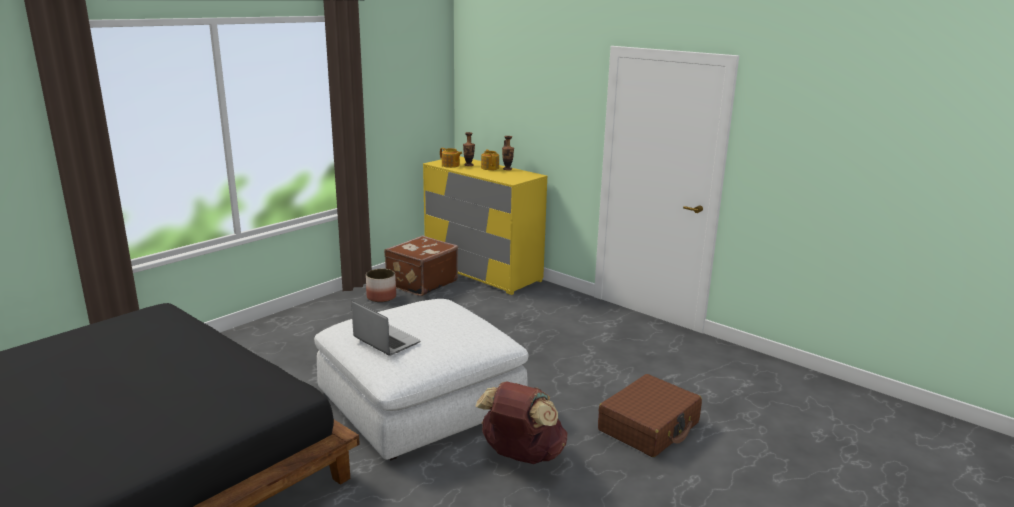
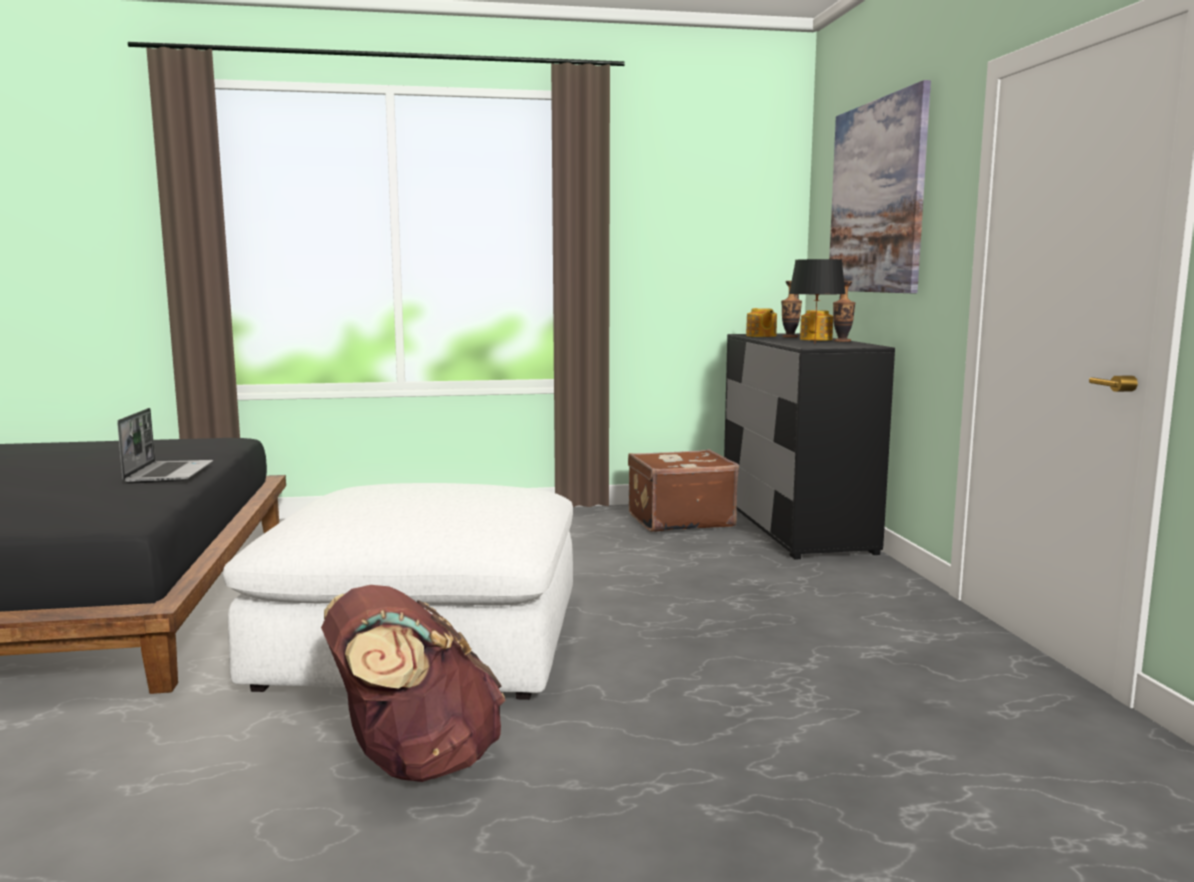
camera: 40 degrees right, 10 degrees down
laptop [351,301,420,356] -> laptop moved to [117,408,213,483]
planter [366,269,396,302] -> none
yellow dresser [423,156,547,295] -> black dresser [724,333,895,560]
brown suitcase [598,374,702,457] -> none
none -> black table lamp [789,259,846,340]
none -> picture [829,80,931,293]

